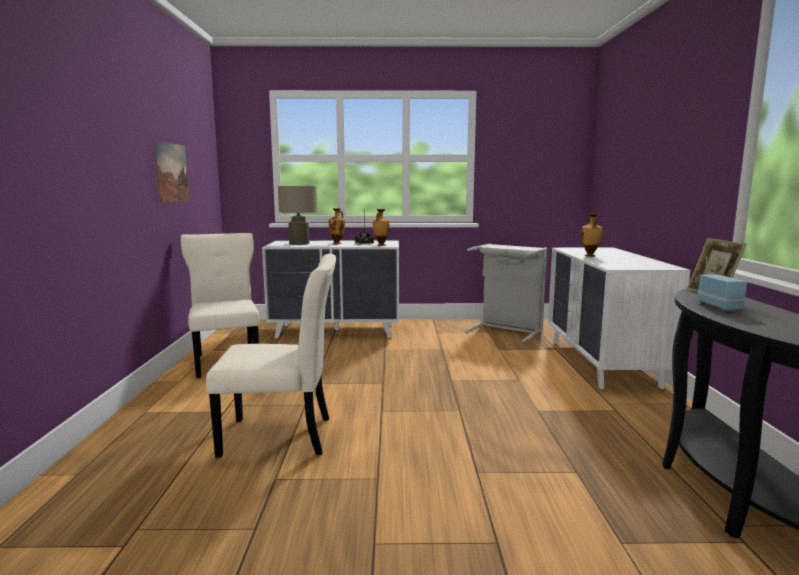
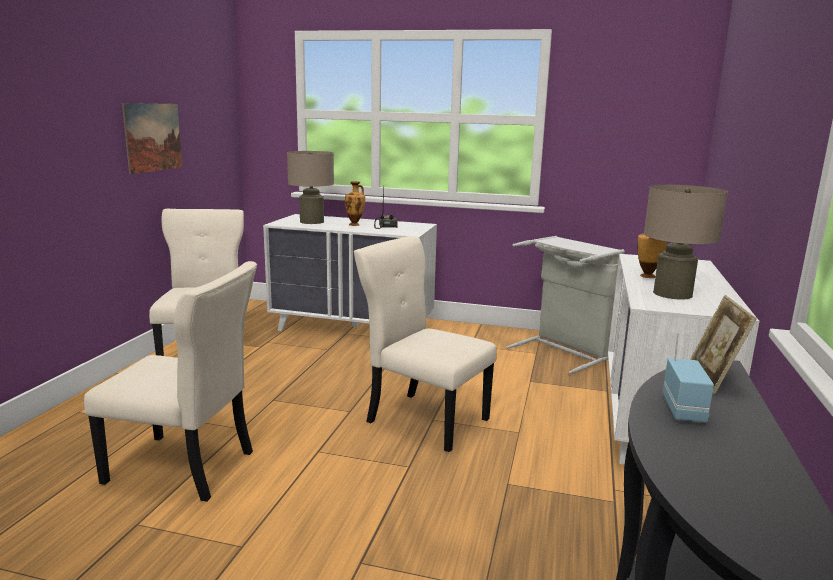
camera: 15 degrees right, 5 degrees up
vase [373,209,389,246] -> none
none -> beige chair [354,236,497,452]
none -> beige table lamp [644,185,728,300]

